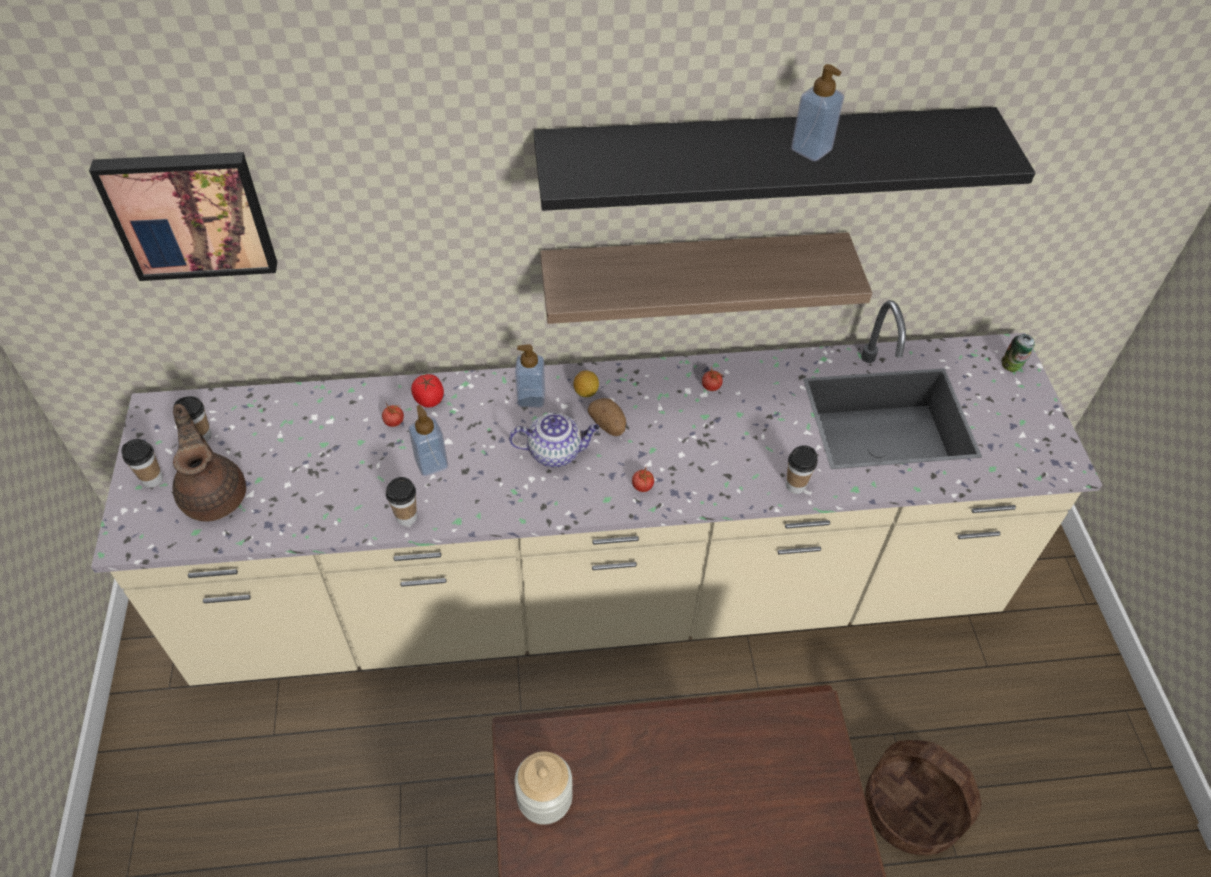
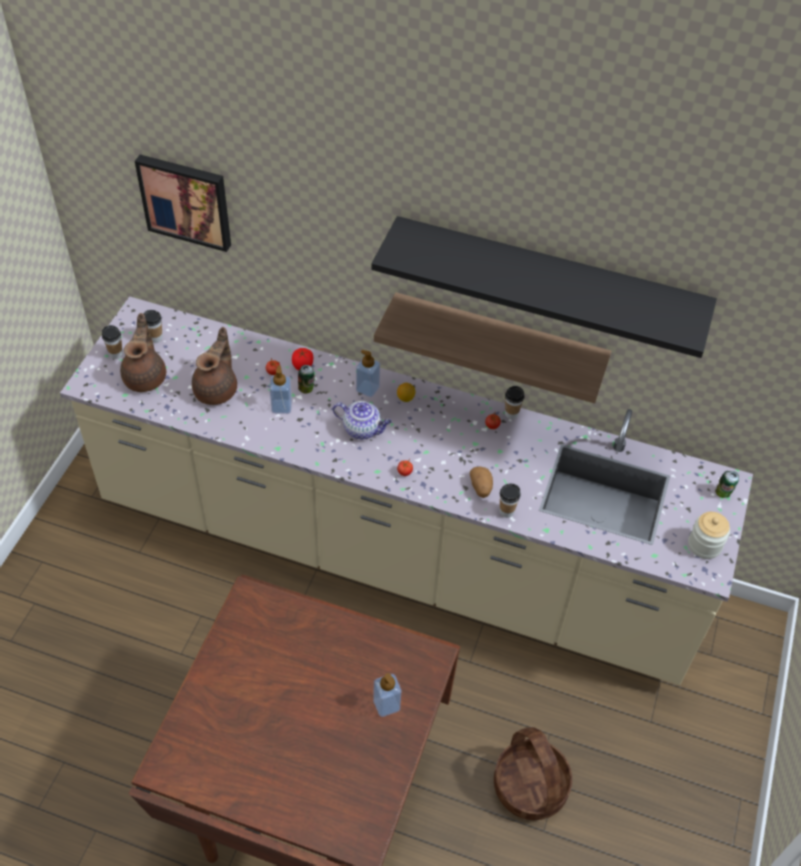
camera: 25 degrees right, 0 degrees up
cup [386,477,417,526] -> cup moved to [505,386,525,419]
jar [515,751,573,825] -> jar moved to [688,512,730,559]
potato [588,398,626,436] -> potato moved to [470,466,493,498]
soap dispenser [791,64,844,161] -> soap dispenser moved to [373,673,401,717]
none -> brown teapot [192,327,237,405]
none -> can [298,365,315,394]

